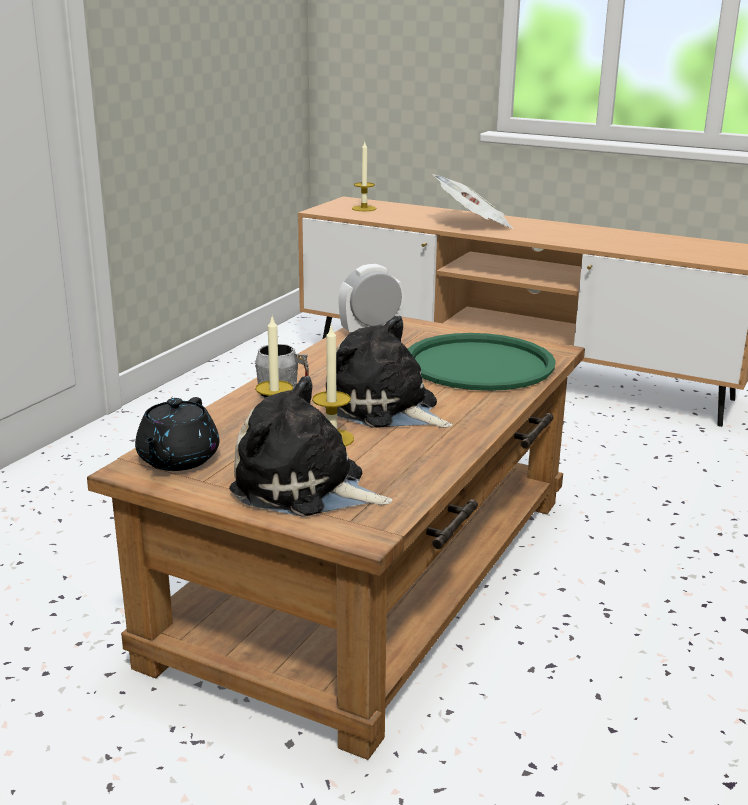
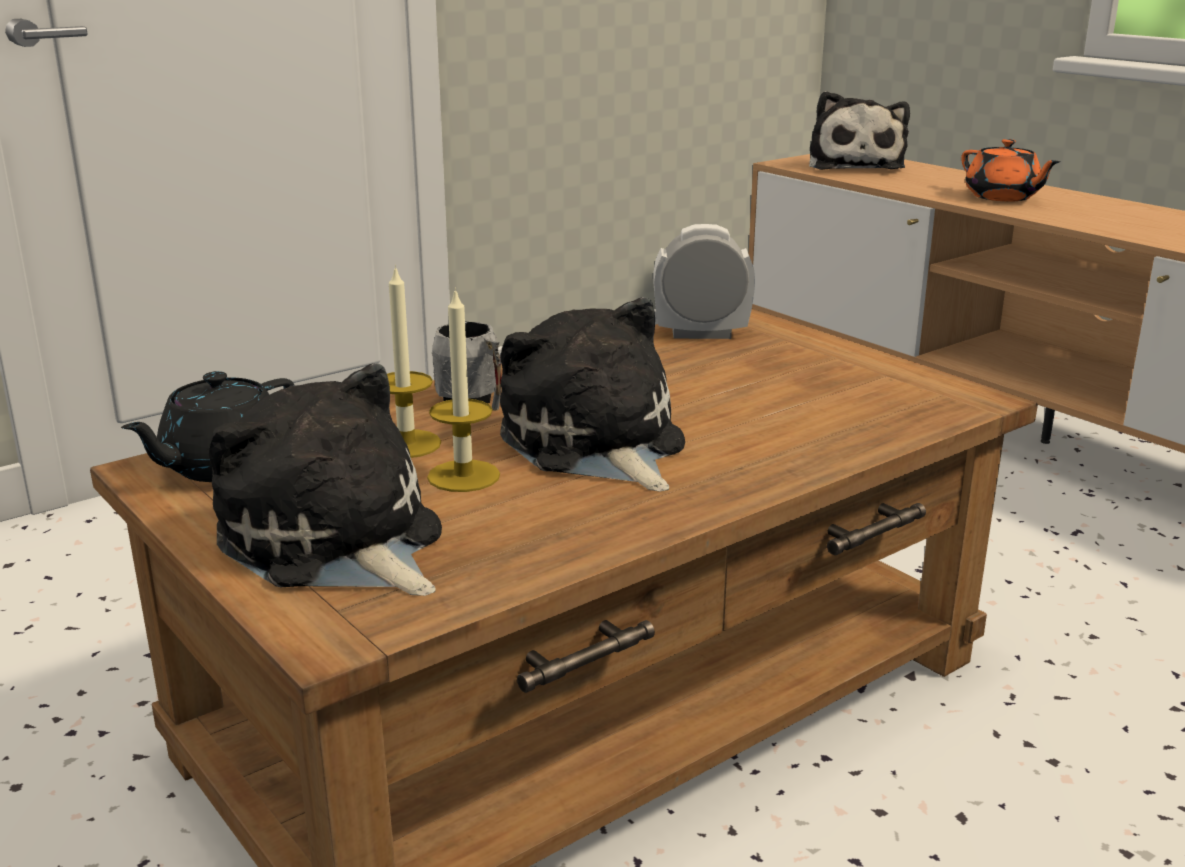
camera: 25 degrees right, 0 degrees up
candle [352,142,377,211] -> plush toy [809,91,910,170]
green tray [408,333,556,391] -> none
newspaper [433,174,514,229] -> orange teapot [961,139,1061,202]

